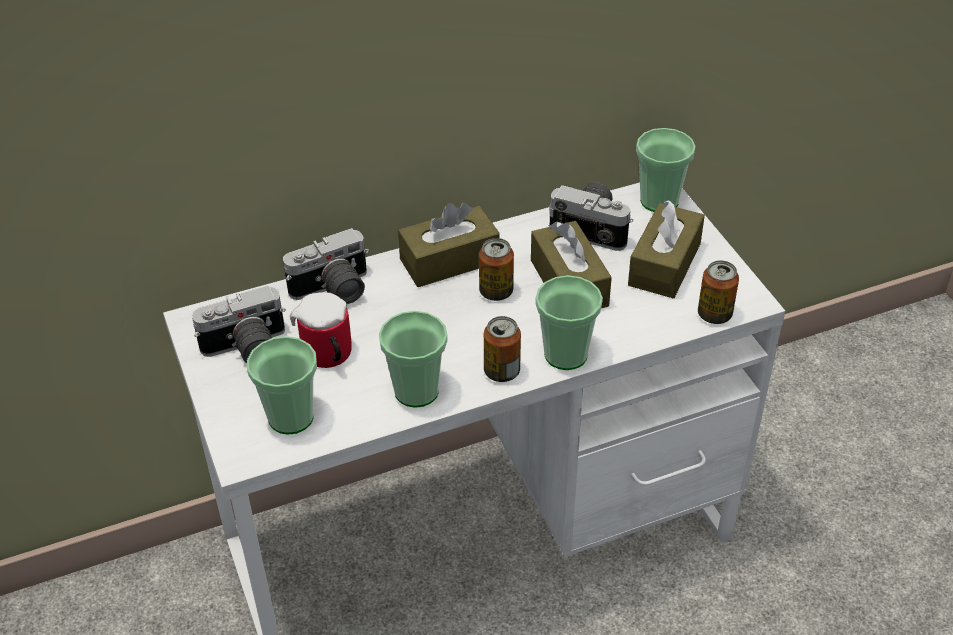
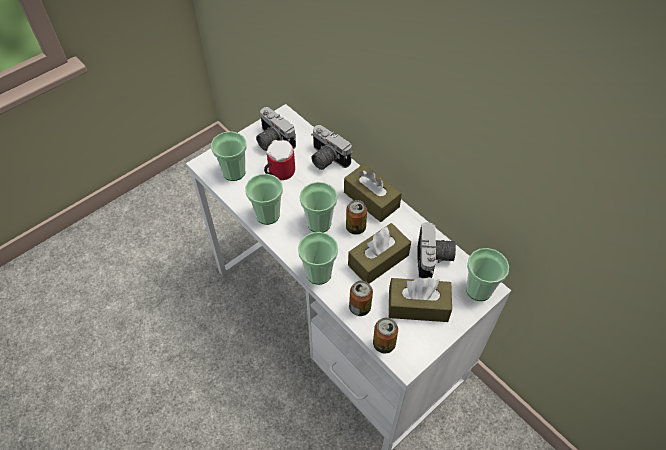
camera: 70 degrees right, 10 degrees up
can [484,316,521,382] -> can moved to [349,281,373,316]
none -> cup [299,182,337,232]

